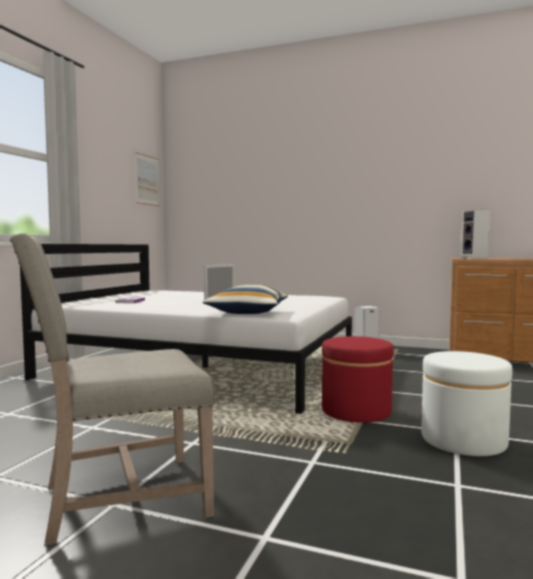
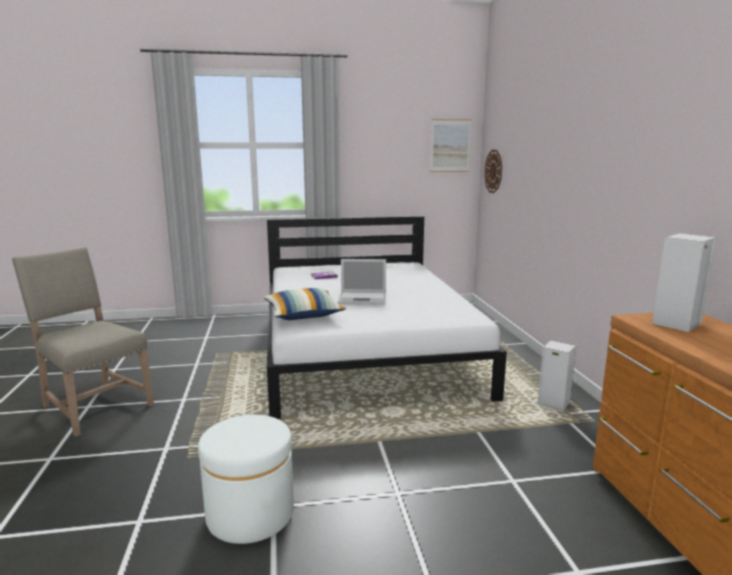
camera: 60 degrees right, 10 degrees up
red ottoman [322,336,394,423] -> none
none -> wall clock [484,150,502,193]

